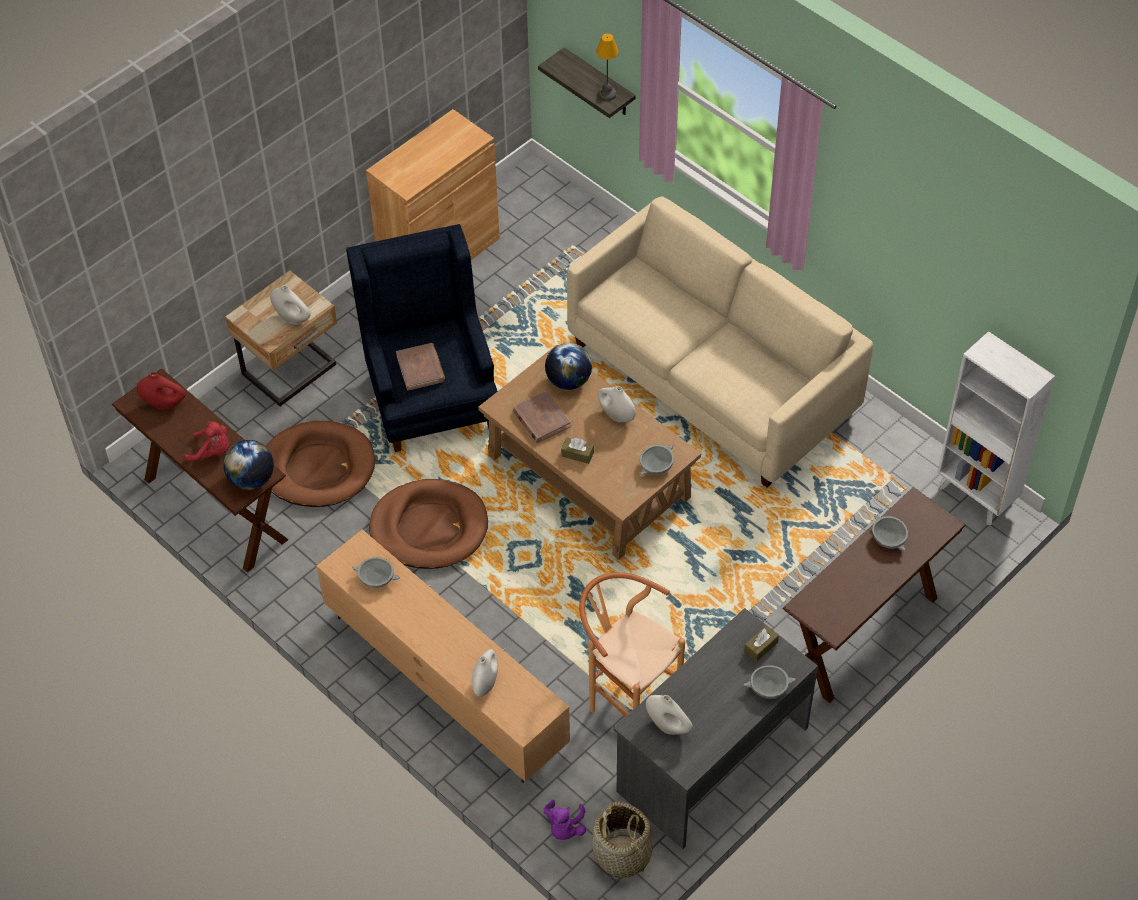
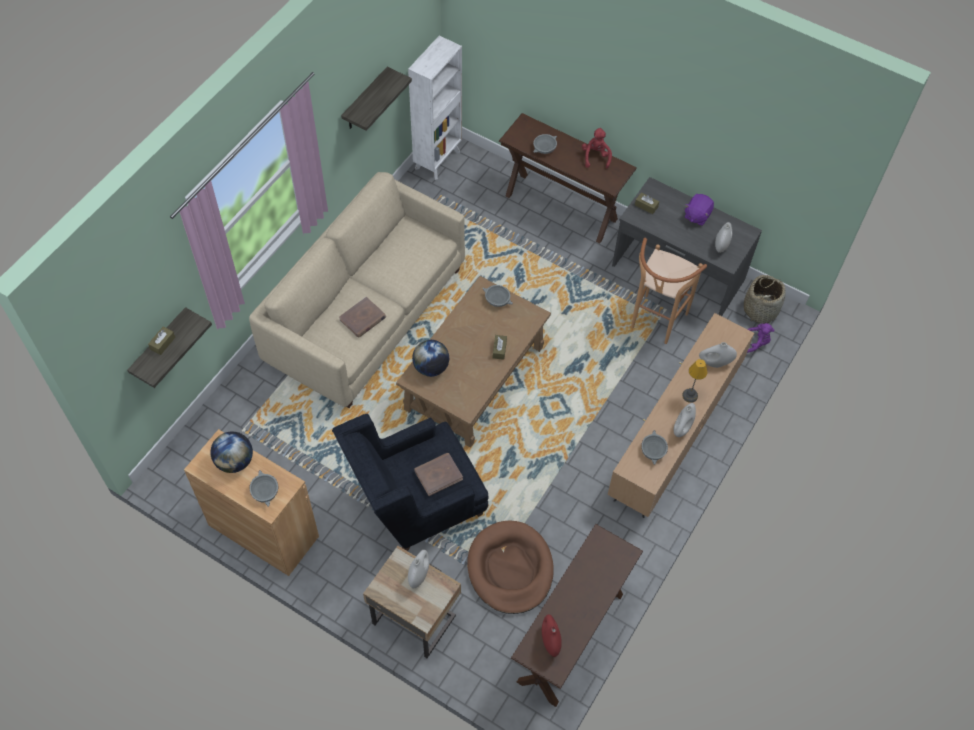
camera: 105 degrees left, 5 degrees up
red plush toy [184,421,229,461] -> red plush toy moved to [582,128,612,169]
globe [223,440,274,490] -> globe moved to [210,432,253,473]
brown dog bed [369,479,488,569] -> none
brown book [513,391,571,443] -> brown book moved to [339,297,386,337]
table lamp [596,34,619,101] -> table lamp moved to [682,359,707,403]
white vase [598,386,636,422] -> white vase moved to [674,403,696,437]
grey bowl [743,665,796,699] -> grey bowl moved to [249,470,278,507]
none -> brown tissue box [148,327,175,355]
none -> shelf [341,67,412,131]
none -> purple plush toy [685,194,714,226]

